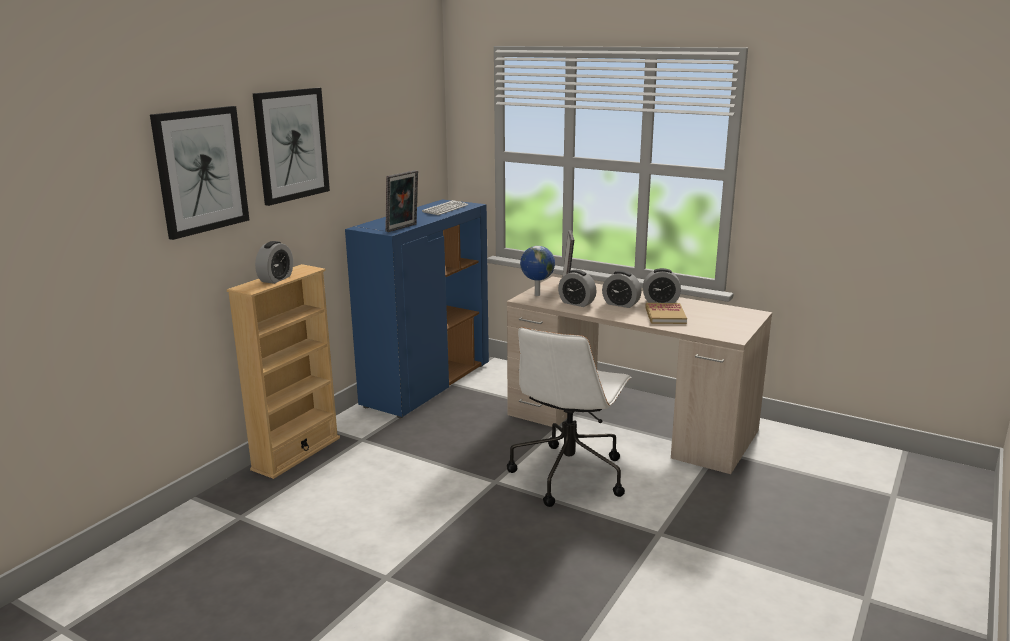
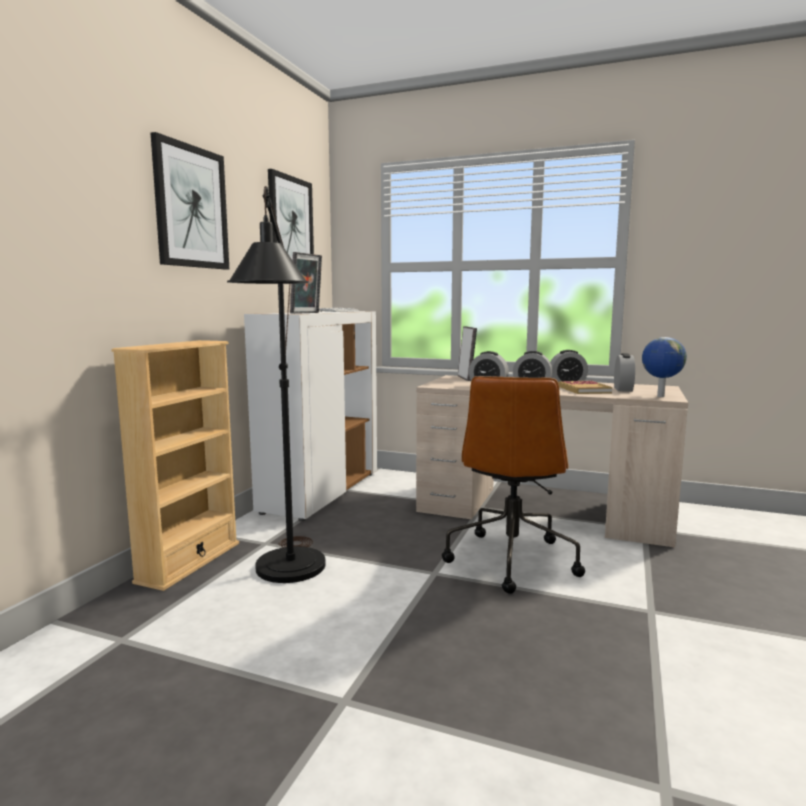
camera: 10 degrees left, 10 degrees down
picture [150,106,249,240] -> picture moved to [268,169,314,259]
alarm clock [255,241,293,284] -> alarm clock moved to [614,353,635,392]
blue cabinet [345,200,489,418] -> white cabinet [244,311,377,521]
white office chair [507,327,632,507] -> brown office chair [442,376,585,594]
globe [520,246,555,296] -> globe moved to [642,337,687,397]
none -> black floor lamp [227,186,326,583]

